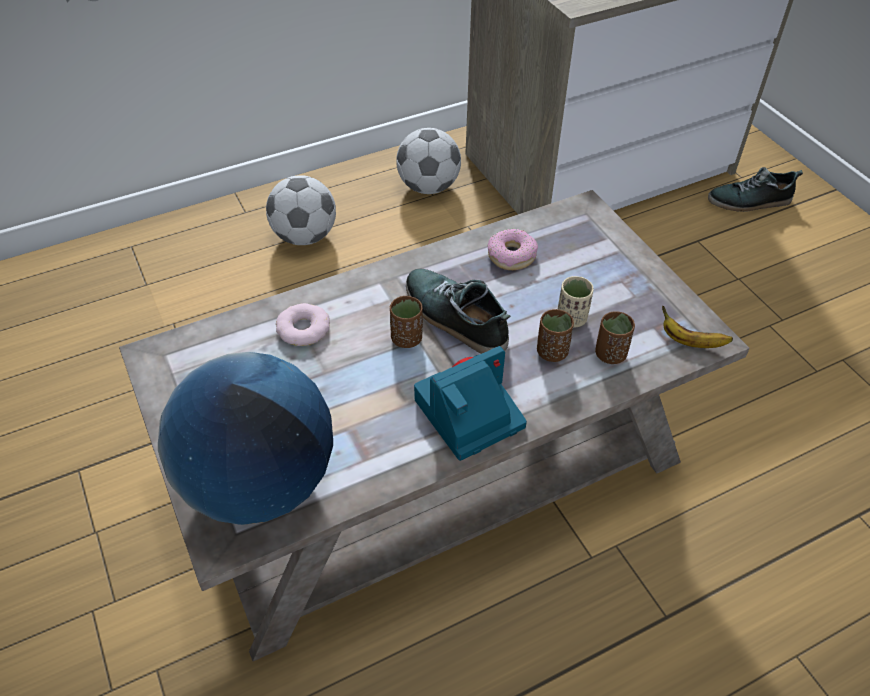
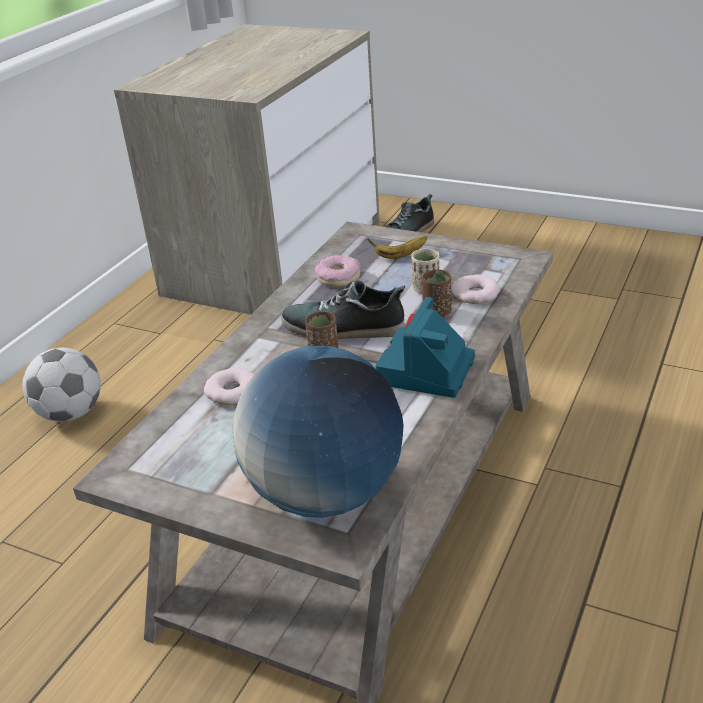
camera: 35 degrees left, 15 degrees down
football [396,128,461,194] -> none
brown cup [595,311,635,364] -> donut [451,274,500,304]
banana [662,306,733,348] -> banana moved to [367,236,427,259]

